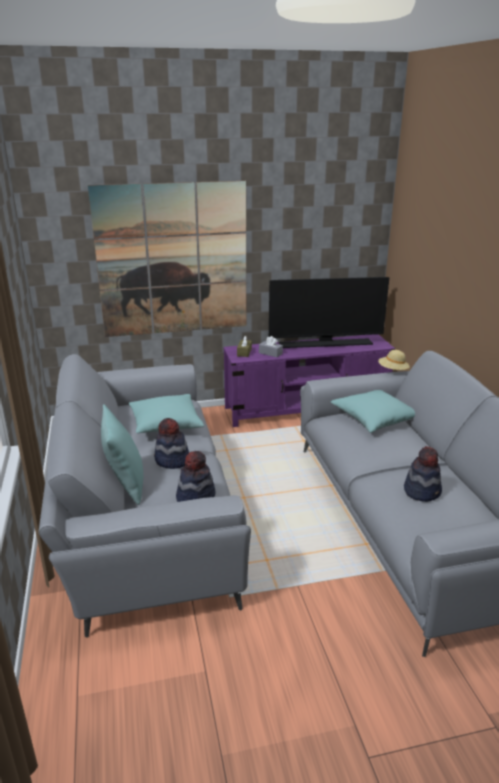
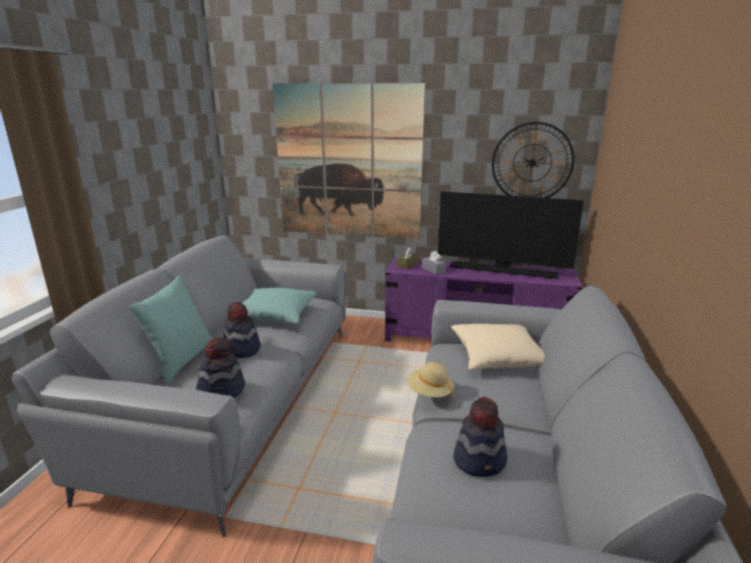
camera: 25 degrees right, 5 degrees down
turquoise pillow [331,390,415,433] -> beige pillow [451,324,545,370]
beige hat [378,350,410,370] -> beige hat moved to [407,362,454,400]
none -> wall clock [492,122,574,198]

